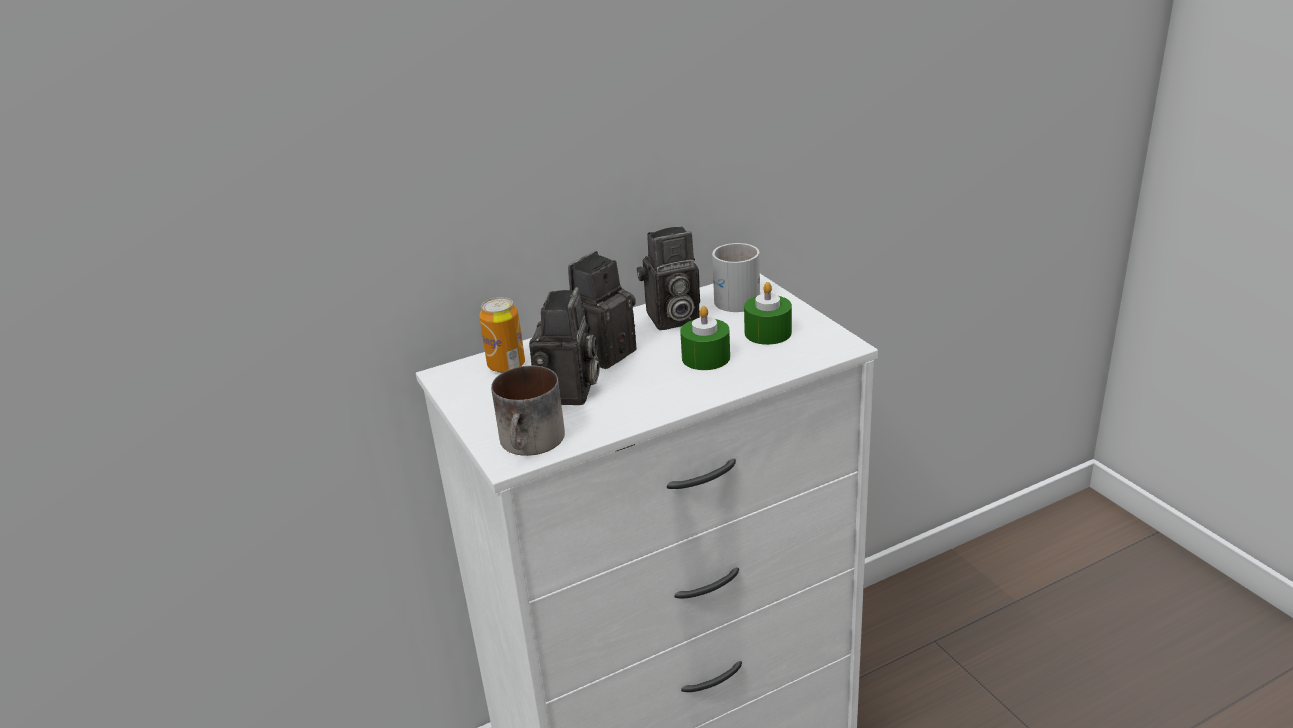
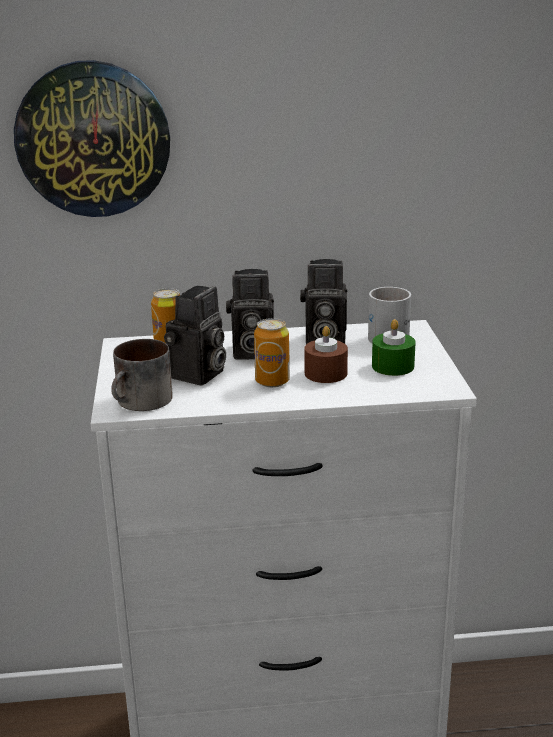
camera: 20 degrees right, 5 degrees down
camera [568,251,636,369] -> camera turned 150 degrees counterclockwise [226,269,274,360]
green candle [680,306,730,370] -> brown candle [304,326,348,383]
none -> wall clock [14,60,170,217]
none -> can [254,318,290,387]

